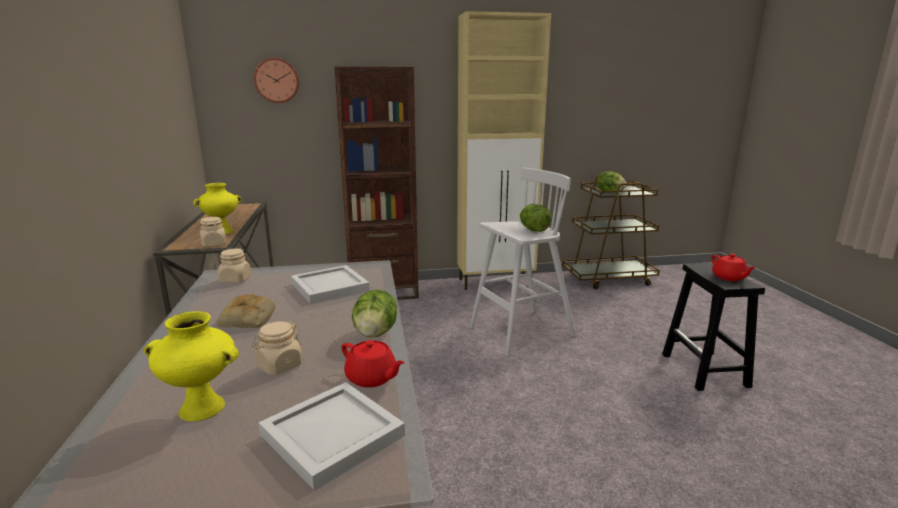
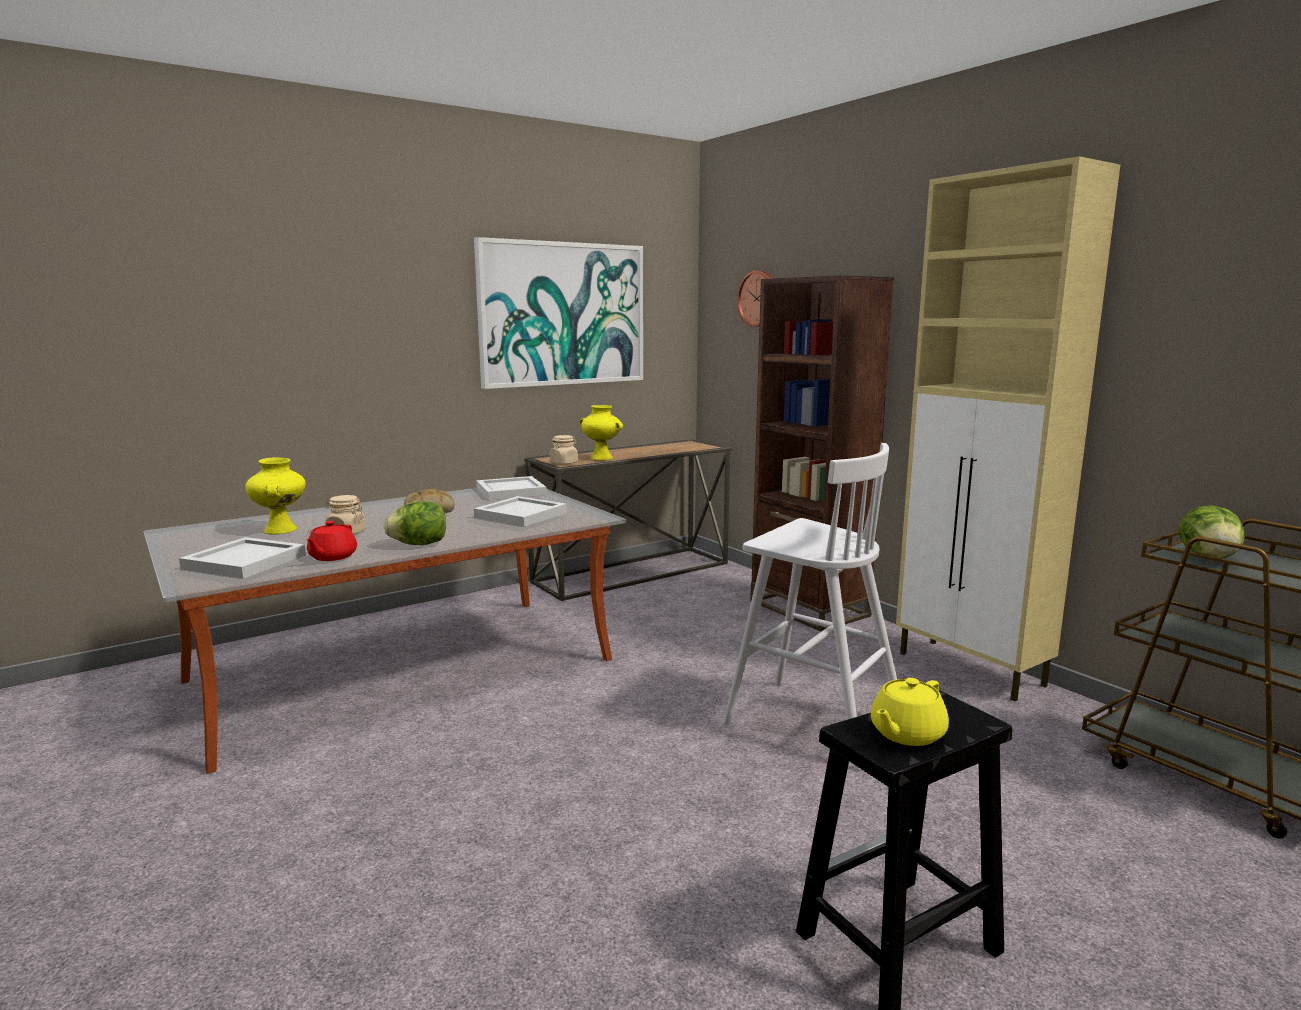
camera: 65 degrees right, 5 degrees down
beige jar [218,248,251,283] -> white tray [476,476,547,500]
lettuce [520,204,552,232] -> none
red teapot [711,253,756,281] -> yellow teapot [870,678,949,746]
none -> picture [474,237,643,389]

